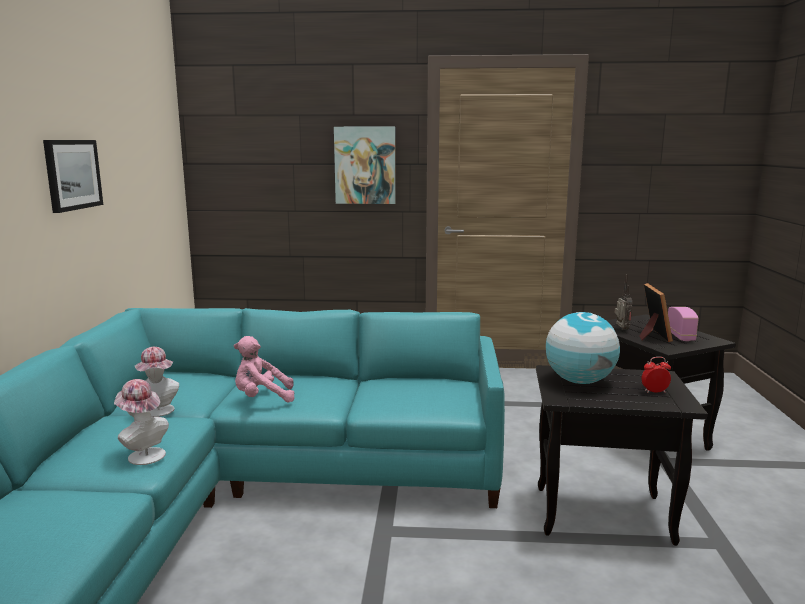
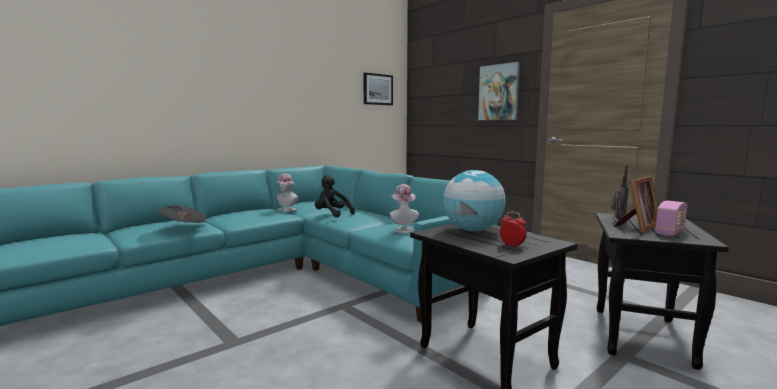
camera: 45 degrees right, 5 degrees down
picture [43,140,103,213] -> picture moved to [363,73,393,105]
hat [114,379,169,465] -> hat moved to [390,184,419,233]
pink plush toy [234,336,295,402] -> black plush toy [315,175,355,217]
none -> newspaper [156,205,208,223]

